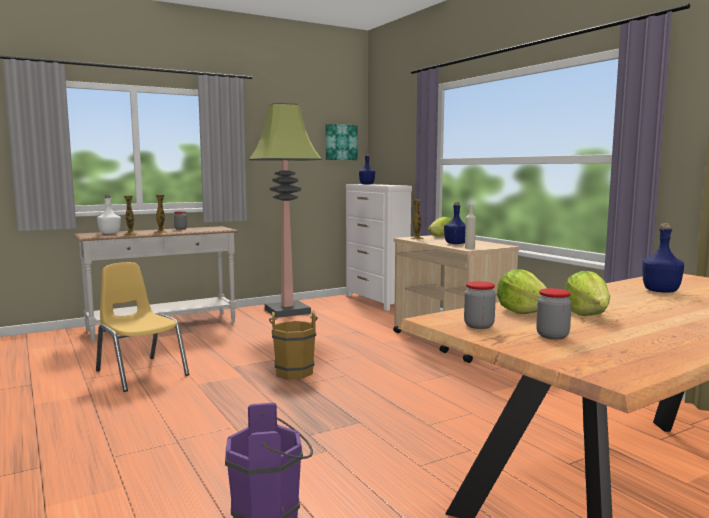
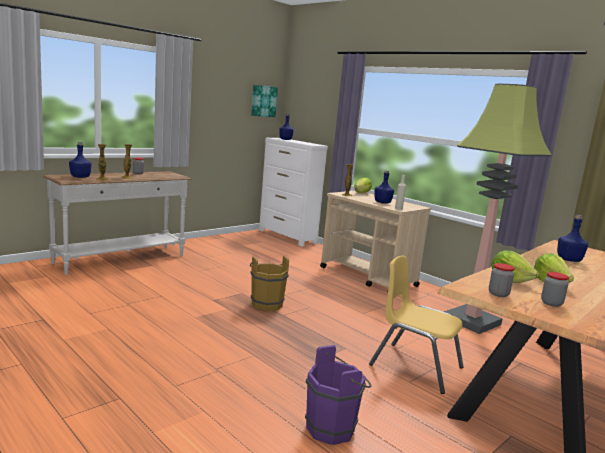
camera: 15 degrees left, 5 degrees up
yellow chair [96,262,189,392] -> yellow chair moved to [369,255,464,394]
white bottle [97,195,121,234] -> blue bottle [69,142,92,178]
floor lamp [249,103,322,318] -> floor lamp moved to [444,83,552,334]

